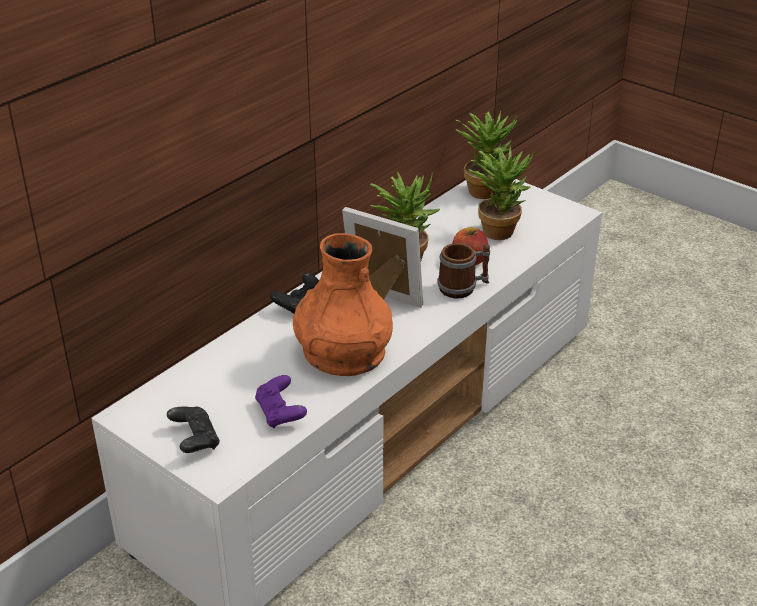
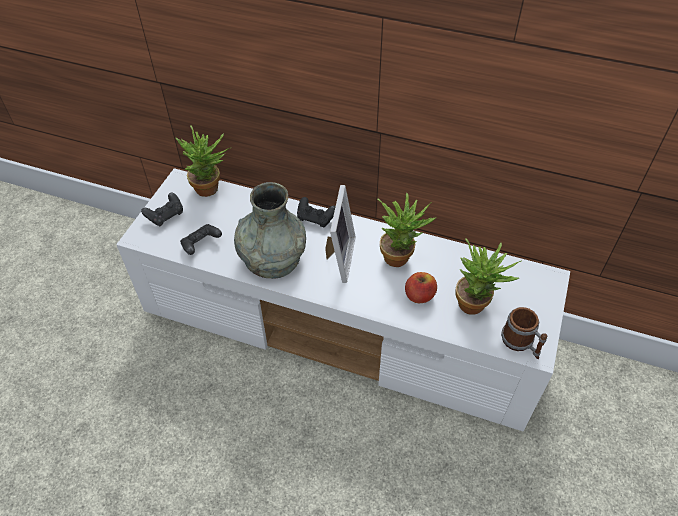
camera: 70 degrees right, 15 degrees up
purple game controller [255,375,307,428] -> black game controller [180,224,222,255]
orange vase [293,233,393,376] -> grey vase [234,182,306,279]
mug [437,243,490,299] -> mug moved to [501,307,547,359]
potted plant [455,111,518,199] -> potted plant moved to [176,125,230,197]

